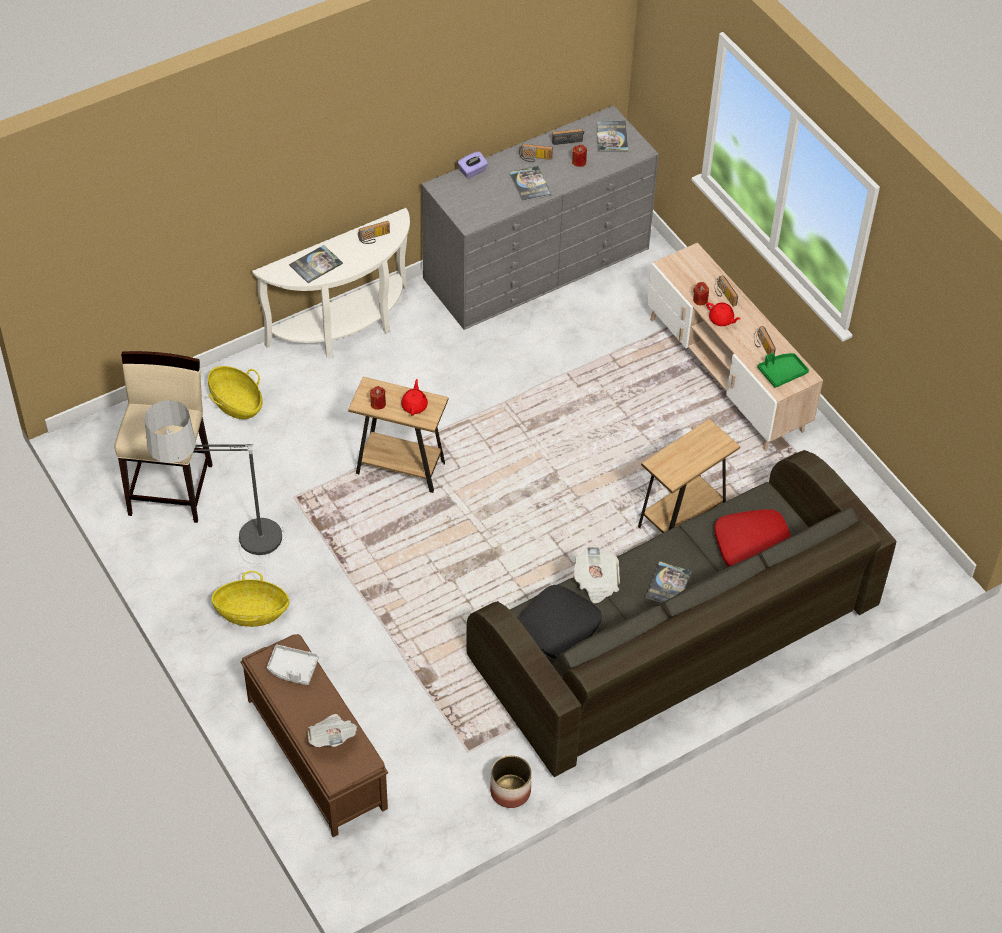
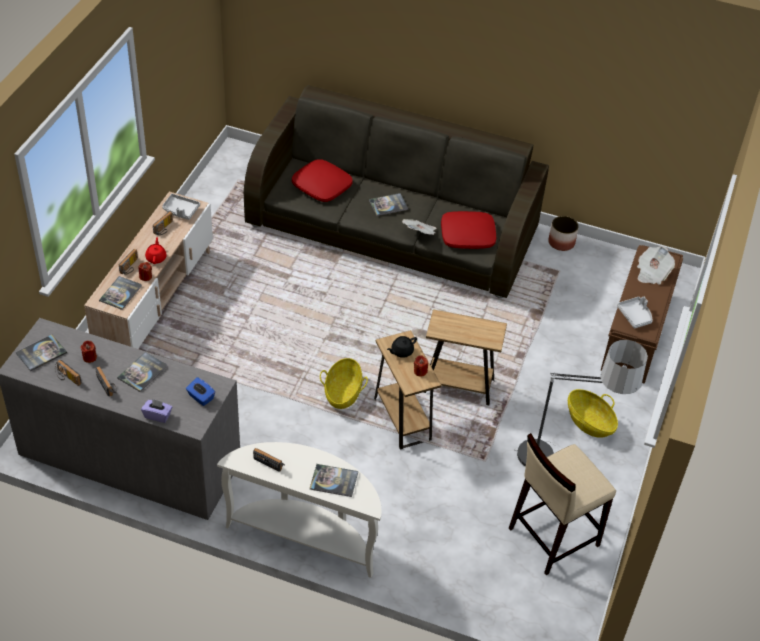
camera: 130 degrees left, 5 degrees down
basket [208,366,263,419] -> basket moved to [320,358,368,409]
red teapot [401,379,428,416] -> black teapot [387,336,417,358]
black pillow [518,585,602,659] -> red pillow [441,211,496,249]
brown side table [638,419,740,533] -> brown side table moved to [423,309,507,405]
green tray [757,353,809,388] -> grey tray [162,194,200,220]
none -> book [99,276,142,310]
none -> blue tissue box [186,377,215,406]

